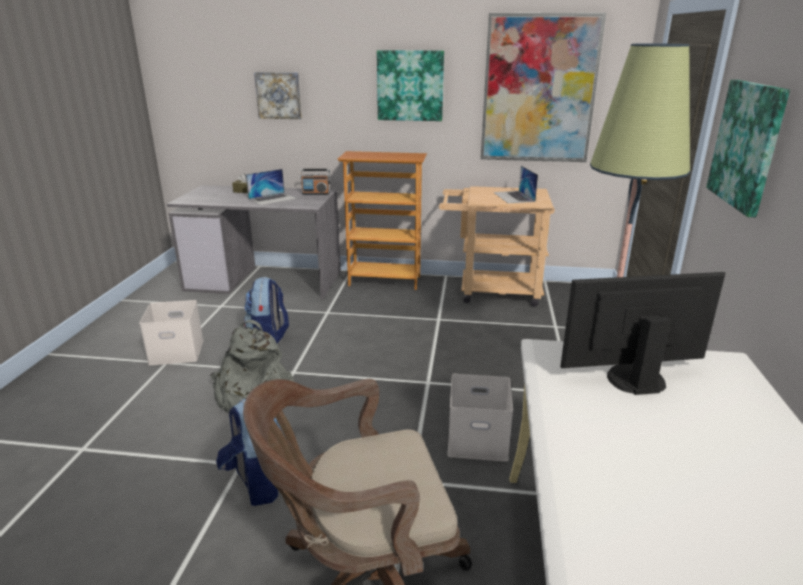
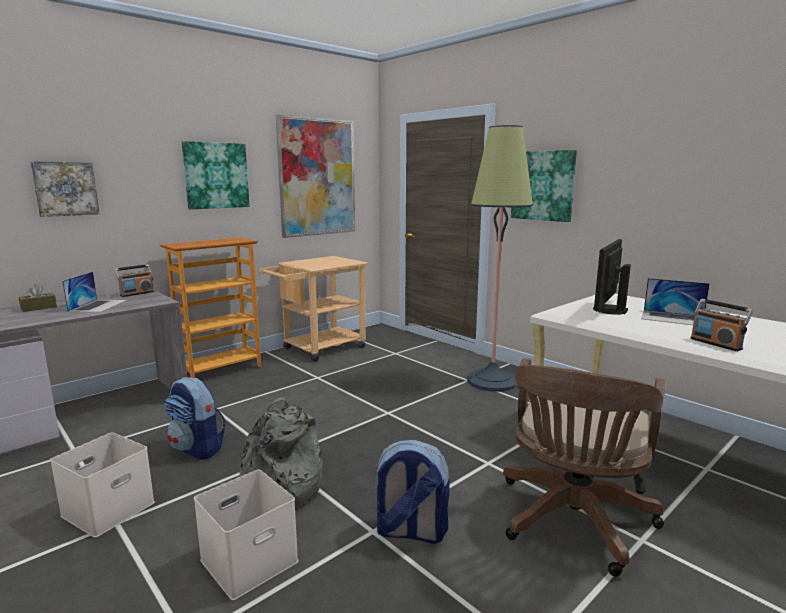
camera: 50 degrees left, 10 degrees down
white storage box [448,374,513,462] -> white storage box moved to [194,469,299,600]
laptop [493,166,538,203] -> laptop moved to [641,278,710,325]
none -> radio [690,299,753,351]

